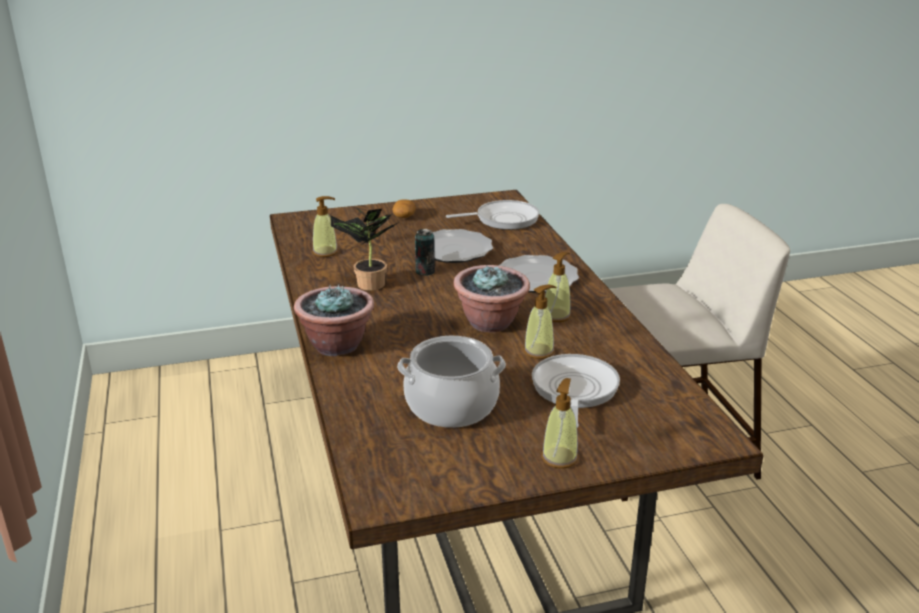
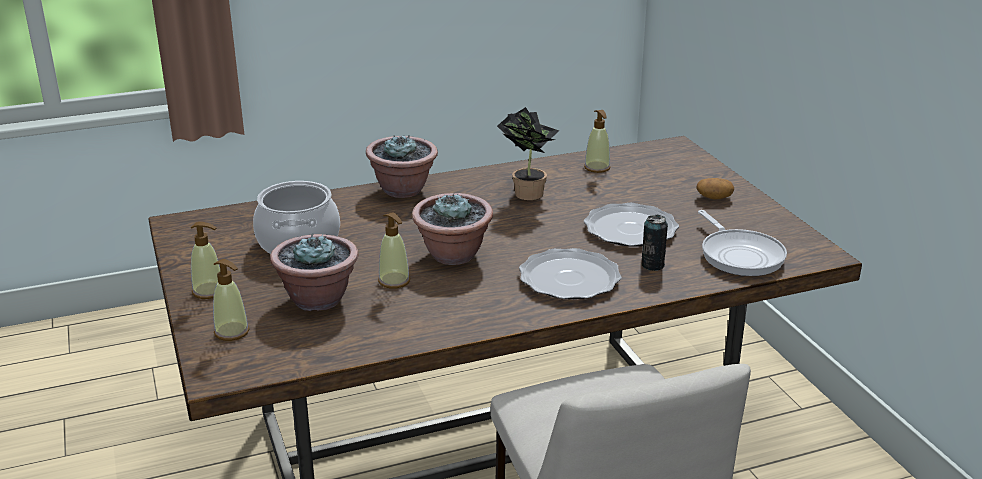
camera: 85 degrees right, 0 degrees up
can [415,229,435,276] -> can moved to [642,215,668,271]
frying pan [532,354,620,428] -> potted plant [270,233,358,311]
soap dispenser [545,252,571,322] -> soap dispenser moved to [213,259,250,341]

